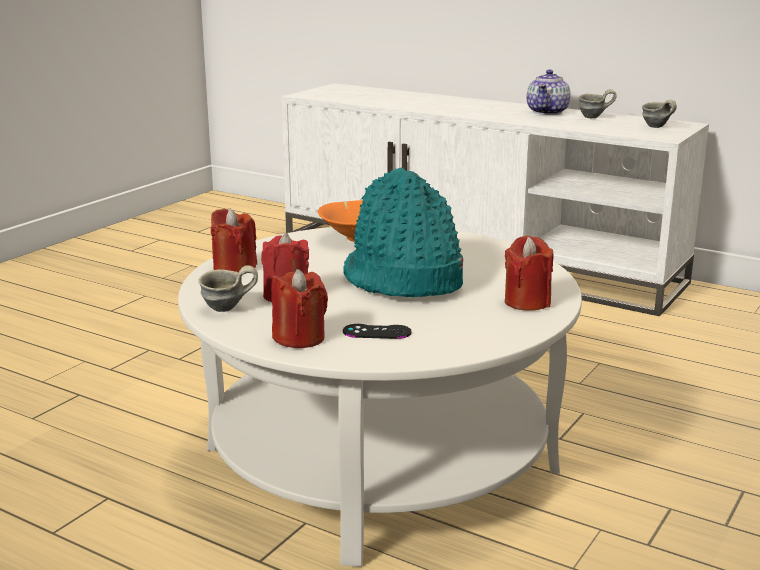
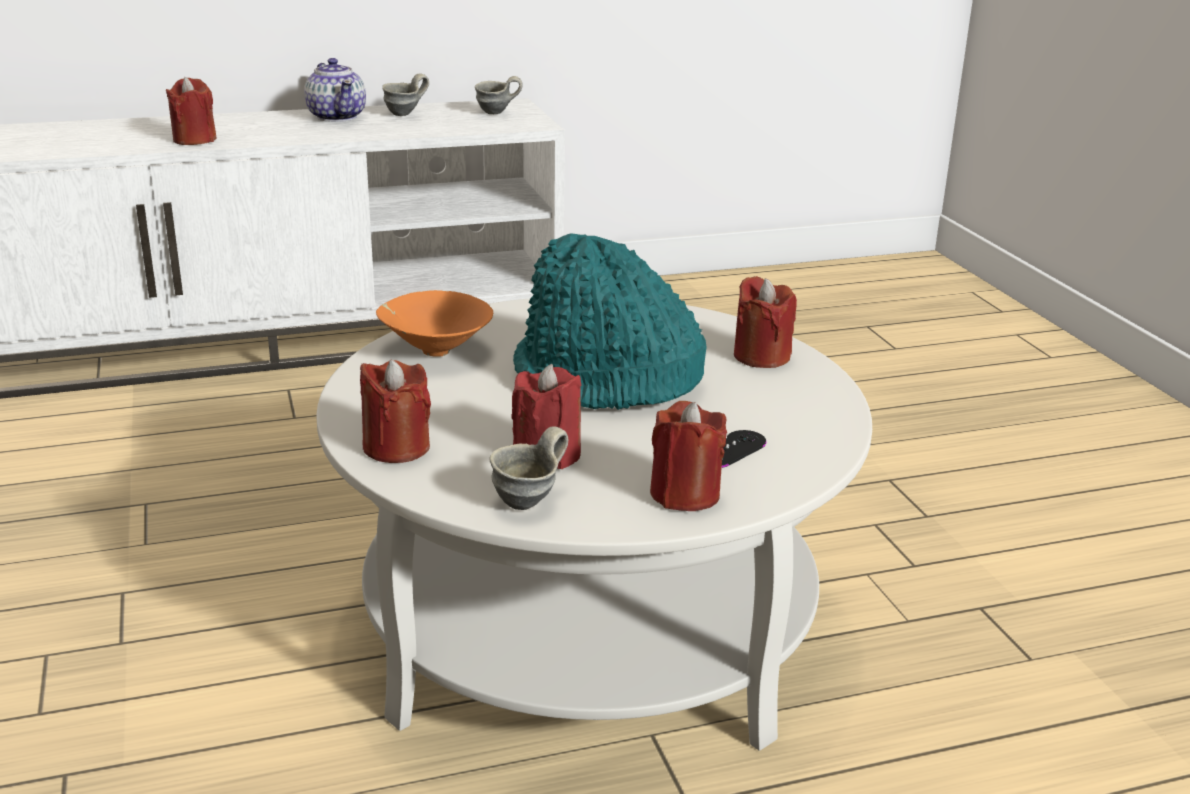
camera: 50 degrees left, 5 degrees up
none -> red candle [166,77,217,145]

